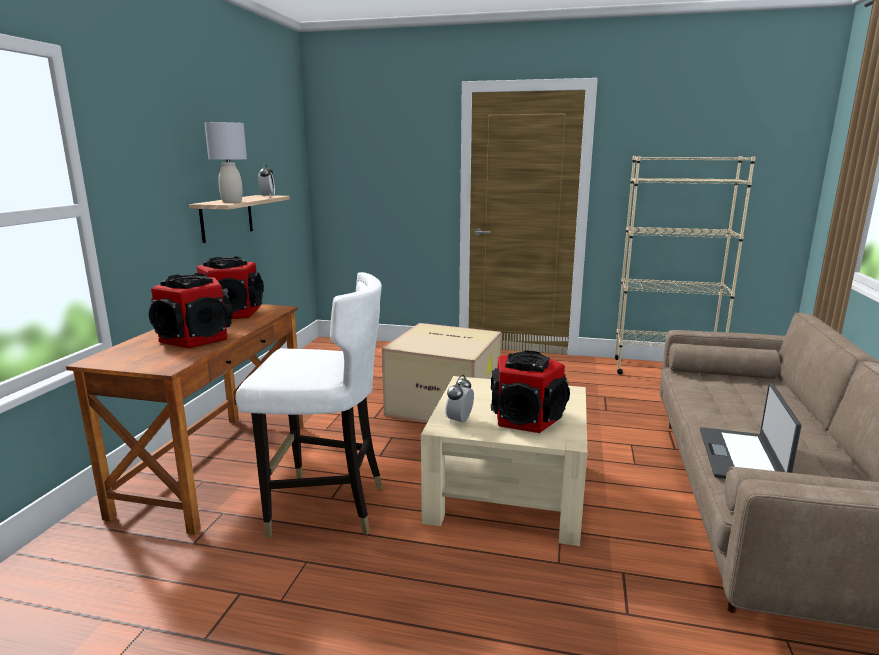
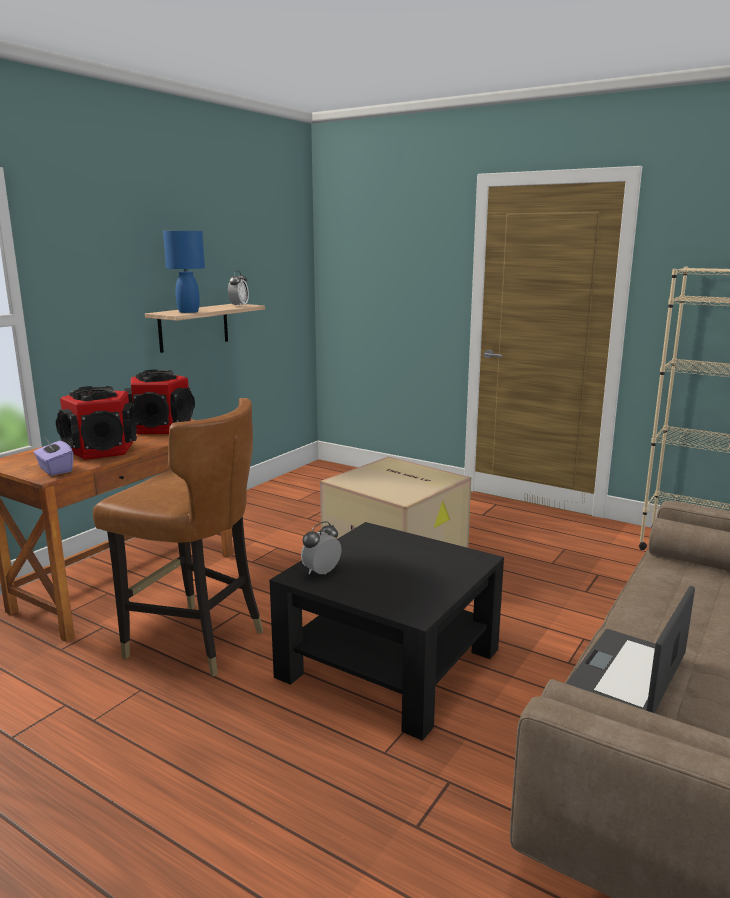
camera: 20 degrees right, 0 degrees up
grey table lamp [204,122,247,203] -> blue table lamp [163,231,205,313]
white chair [236,272,383,538] -> brown chair [93,398,263,677]
beige coffee table [421,376,587,546] -> black coffee table [269,522,504,741]
speaker [491,351,570,433] -> none
none -> purple tissue box [33,438,73,476]

